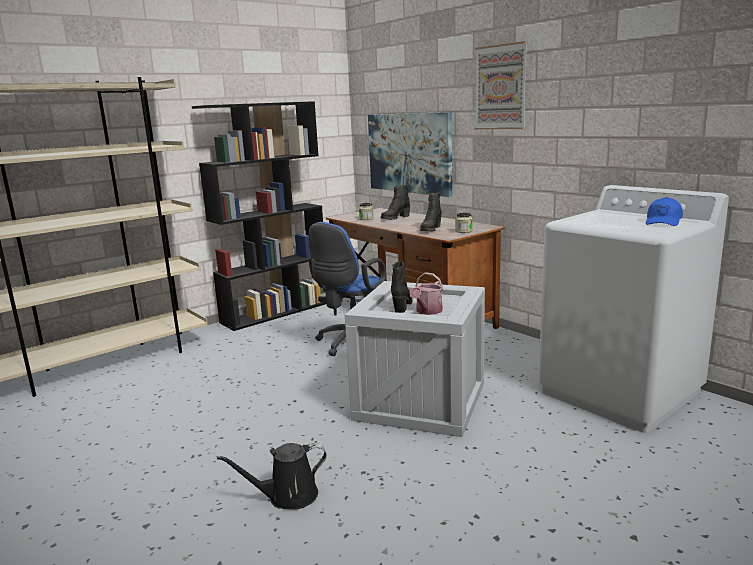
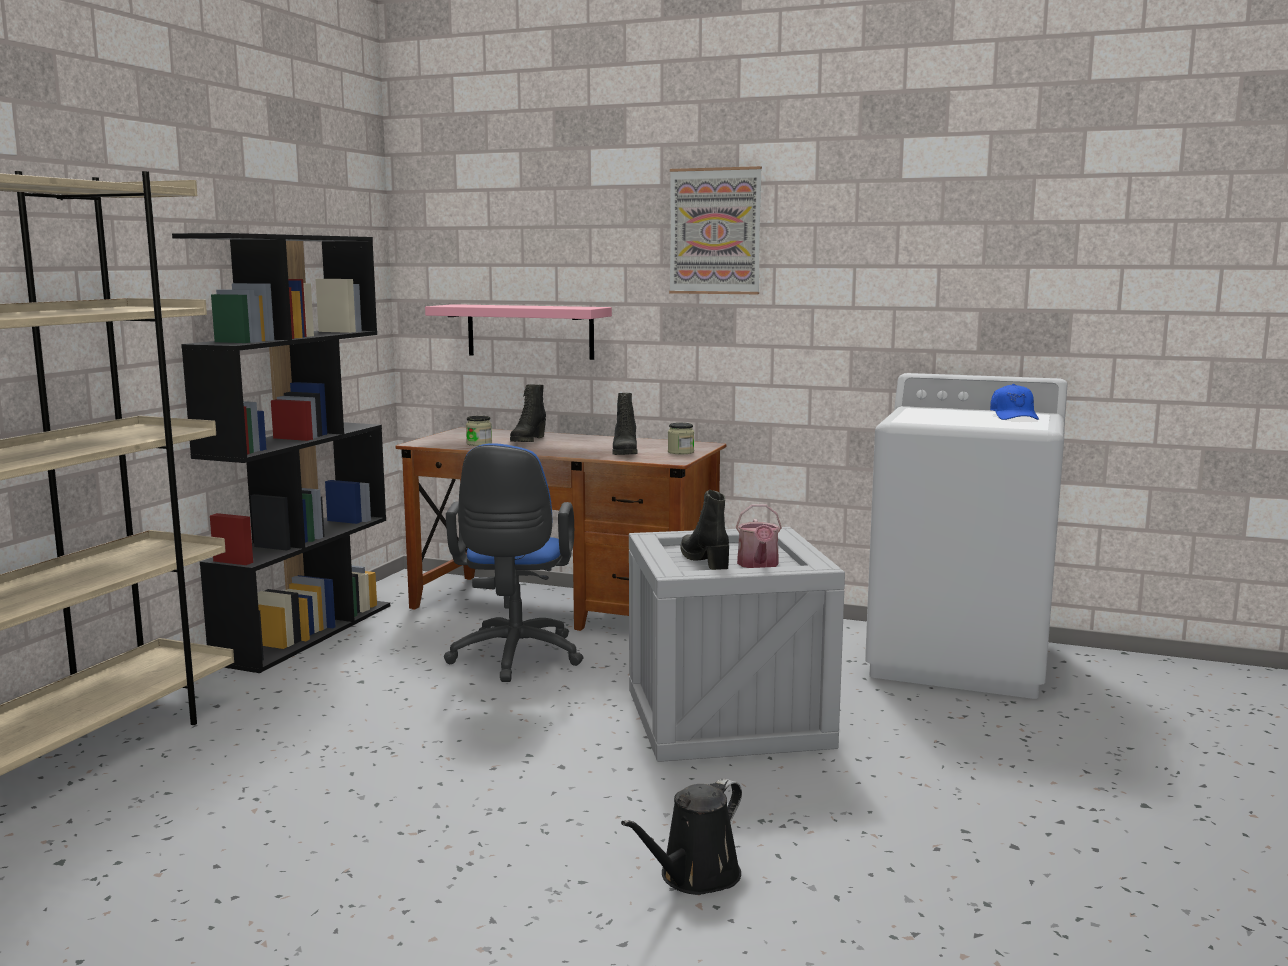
camera: 30 degrees left, 5 degrees down
picture [368,112,452,197] -> pink shelf [425,304,612,360]

